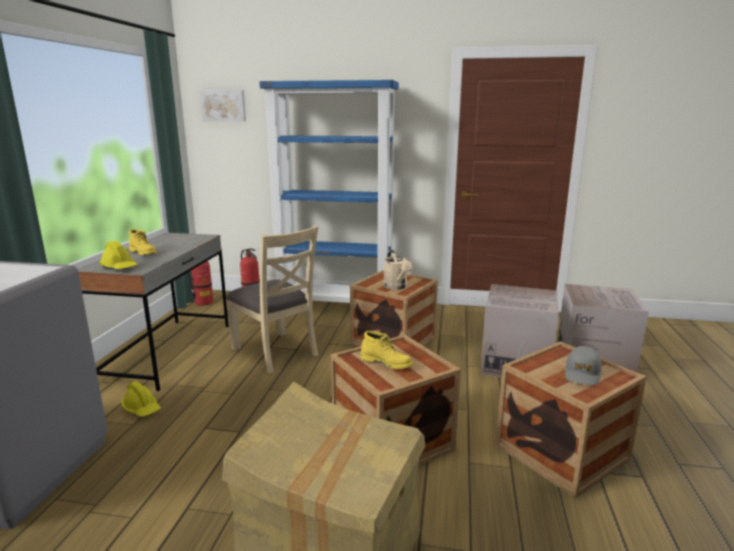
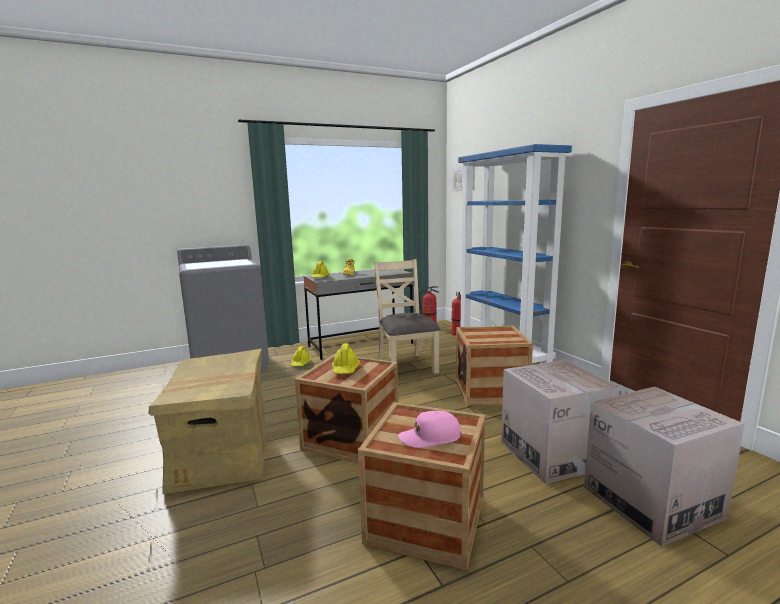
camera: 55 degrees right, 5 degrees down
beige chair [226,225,318,373] -> beige chair turned 150 degrees clockwise [374,259,440,374]
yellow boot [360,331,413,369] -> yellow hard hat [332,344,360,374]
beige watering can [383,250,413,290] -> none
grey cap [565,346,602,385] -> pink cap [398,411,461,448]

